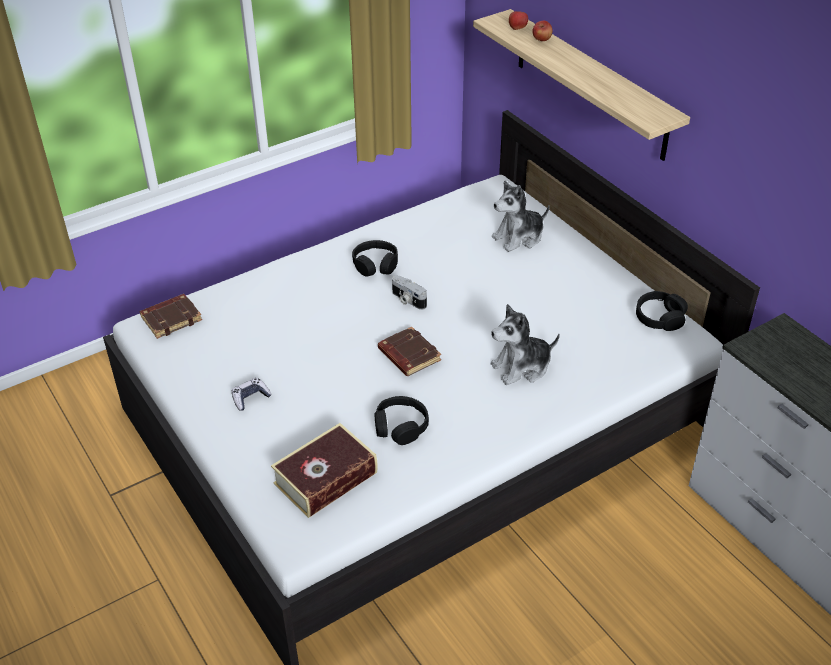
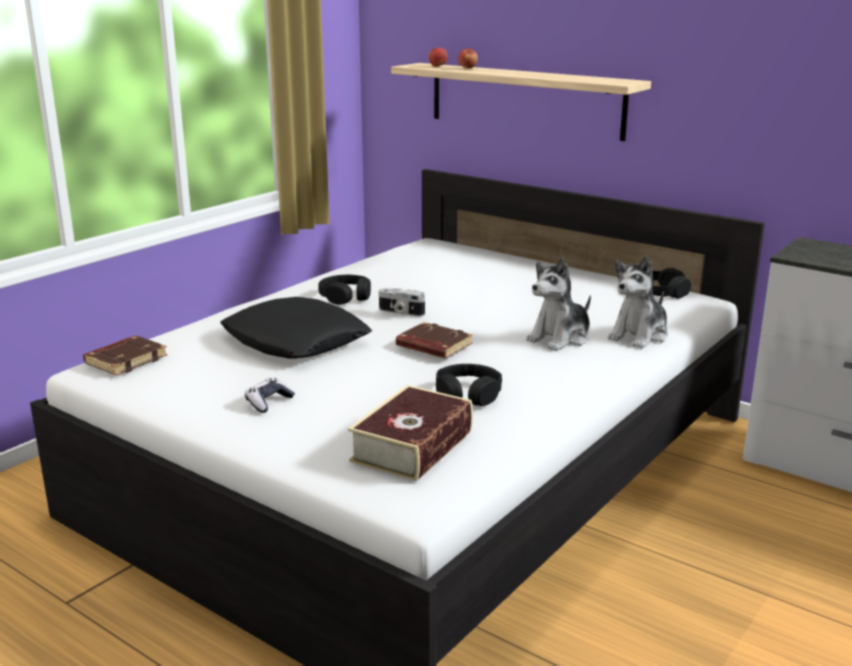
camera: 20 degrees left, 20 degrees down
plush toy [492,181,550,252] -> plush toy moved to [607,255,668,349]
none -> black pillow [221,297,373,359]

